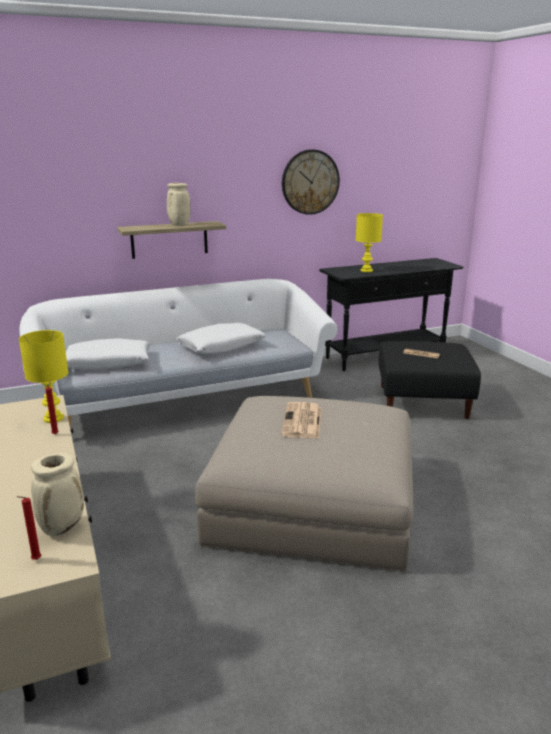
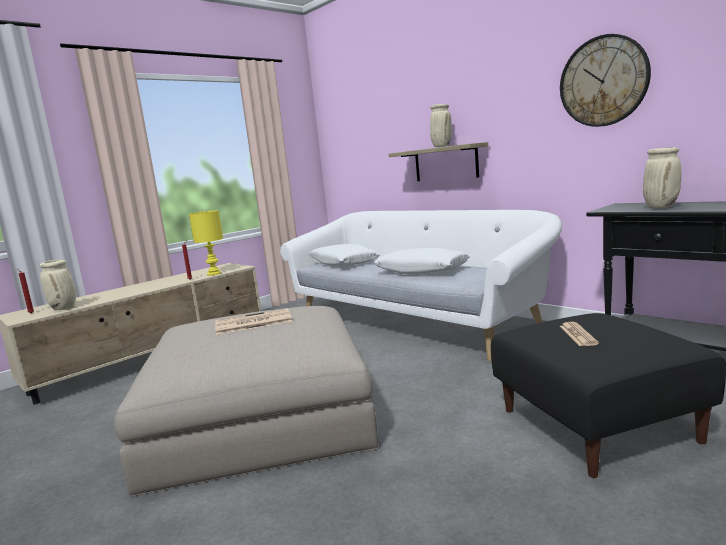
camera: 70 degrees right, 10 degrees down
yellow table lamp [356,213,383,272] -> beige vase [643,147,682,208]

